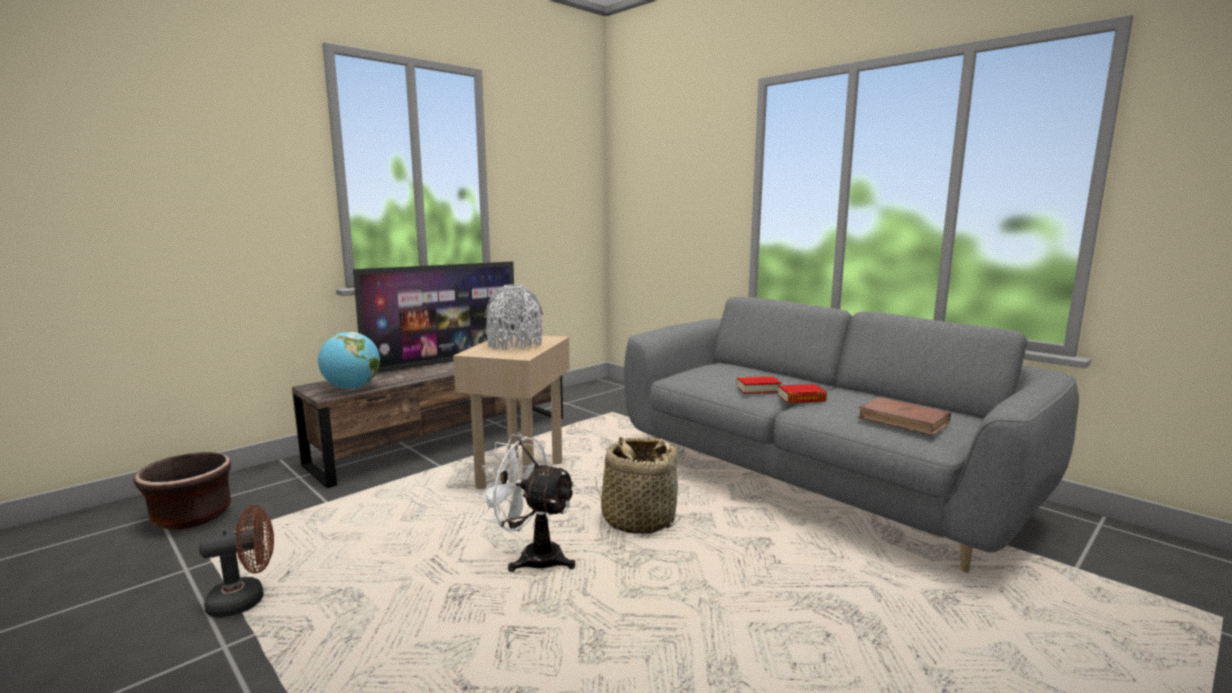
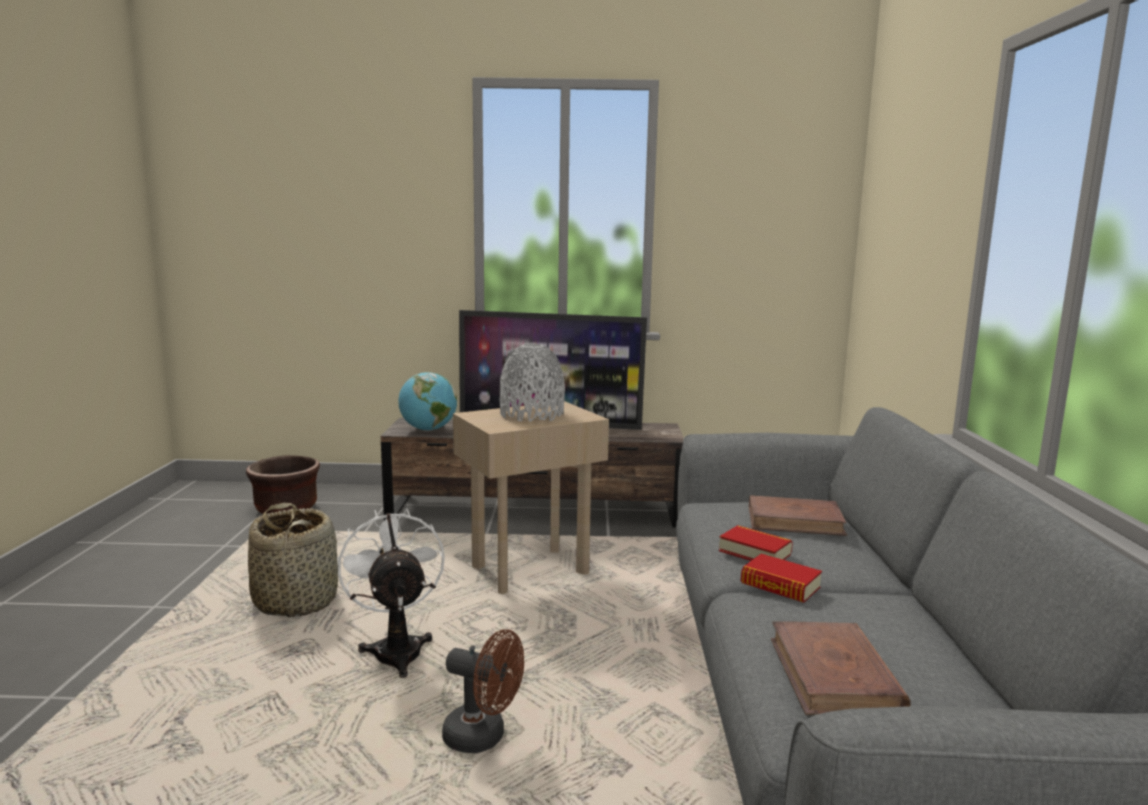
camera: 45 degrees right, 0 degrees up
brown fan [199,505,274,618] -> brown fan moved to [442,629,524,753]
basket [596,437,681,534] -> basket moved to [248,503,338,617]
none -> brown book [749,495,847,536]

